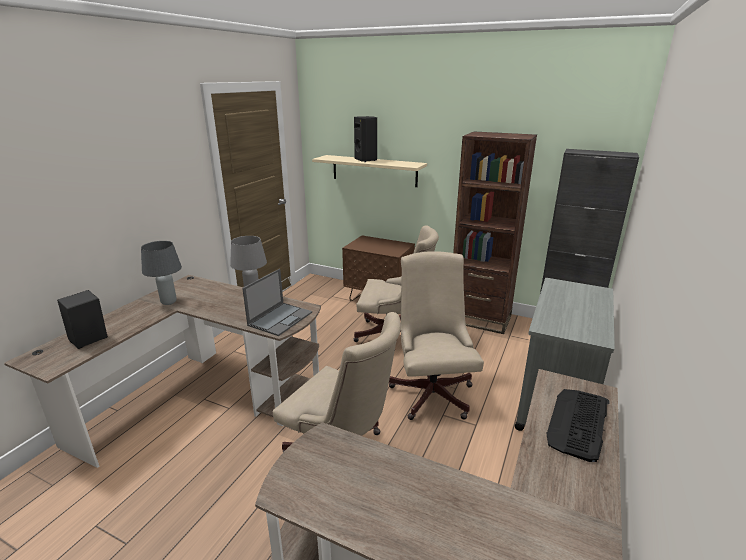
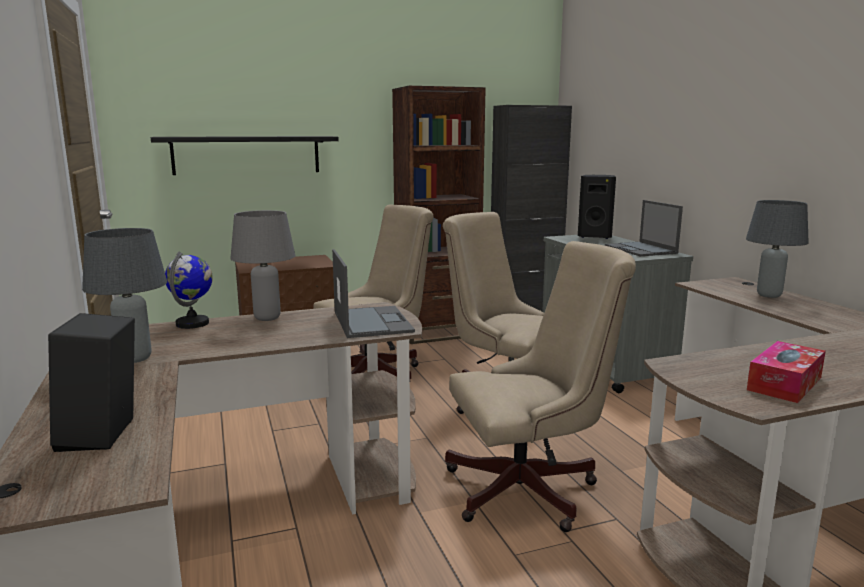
camera: 45 degrees left, 10 degrees down
beige shelf [312,155,427,187] -> black shelf [151,136,339,175]
black speaker [354,116,377,162] -> black speaker moved to [578,175,616,239]
keyboard [546,389,607,462] -> grey table lamp [746,200,809,298]
none -> globe [165,252,213,329]
none -> laptop [605,200,683,256]
none -> tissue box [747,341,826,403]

